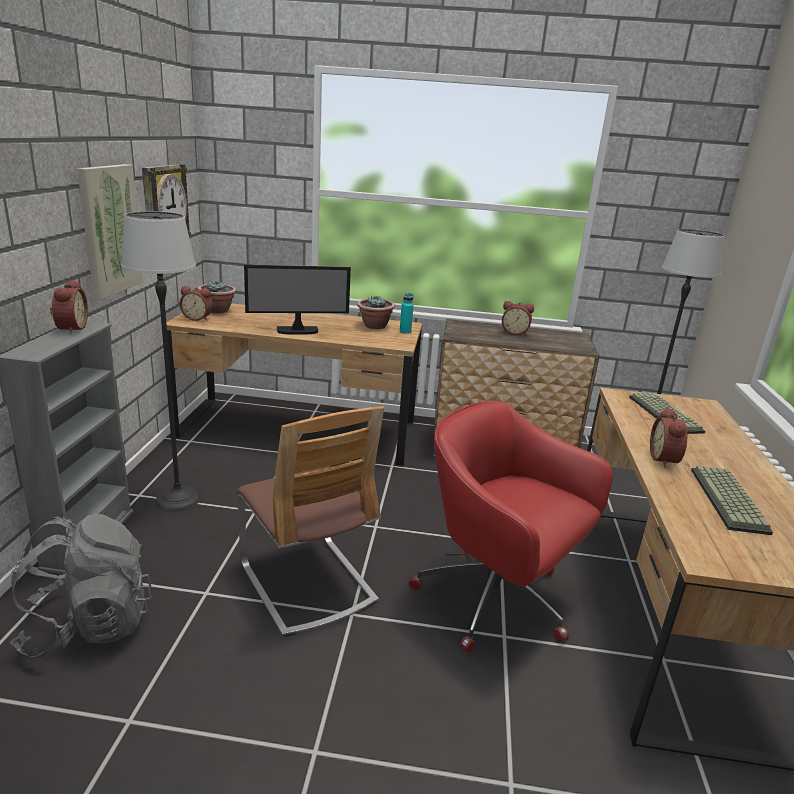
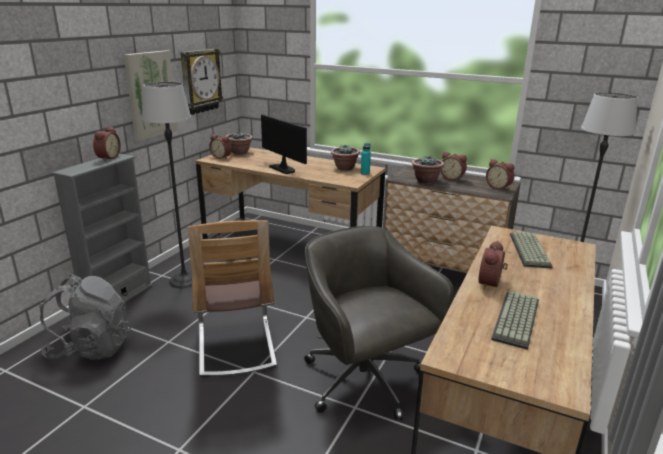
camera: 20 degrees right, 0 degrees up
monitor [244,265,351,335] -> monitor turned 135 degrees counterclockwise [261,114,307,174]
red office chair [409,401,613,653] -> grey office chair [304,226,453,420]
none -> potted plant [411,155,444,184]
none -> alarm clock [486,159,515,191]

